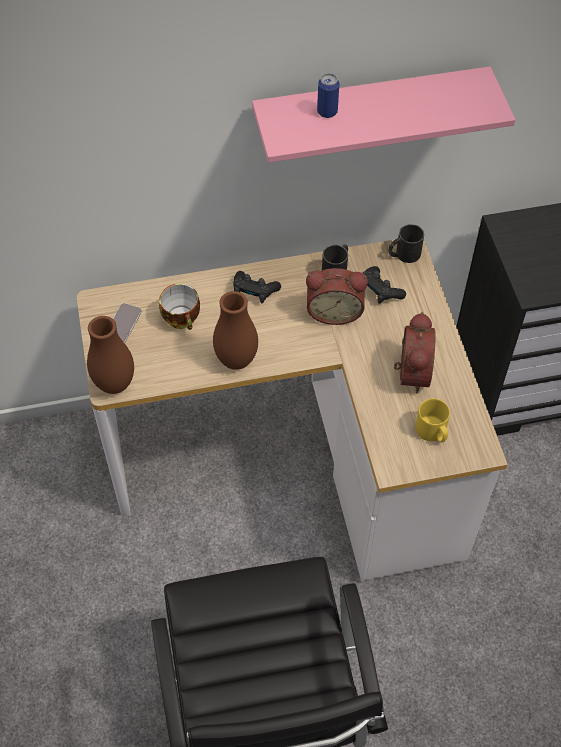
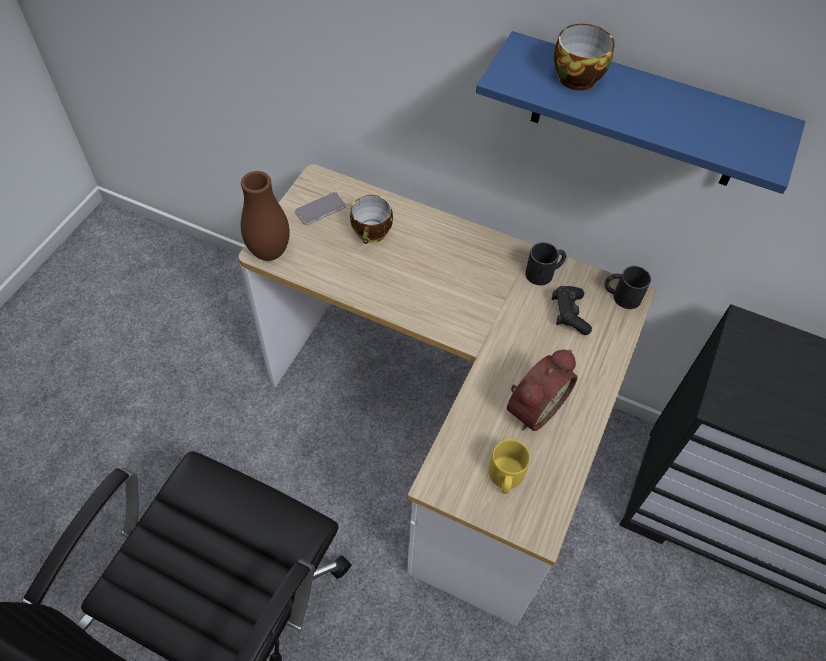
camera: 35 degrees right, 0 degrees up
brown vase [213,291,258,370] -> none
black game controller [233,271,281,304] -> none
pink shelf [252,66,515,163] -> blue shelf [476,31,805,194]
alarm clock [306,268,368,325] -> none
can [317,73,339,118] -> cup [554,24,614,91]

